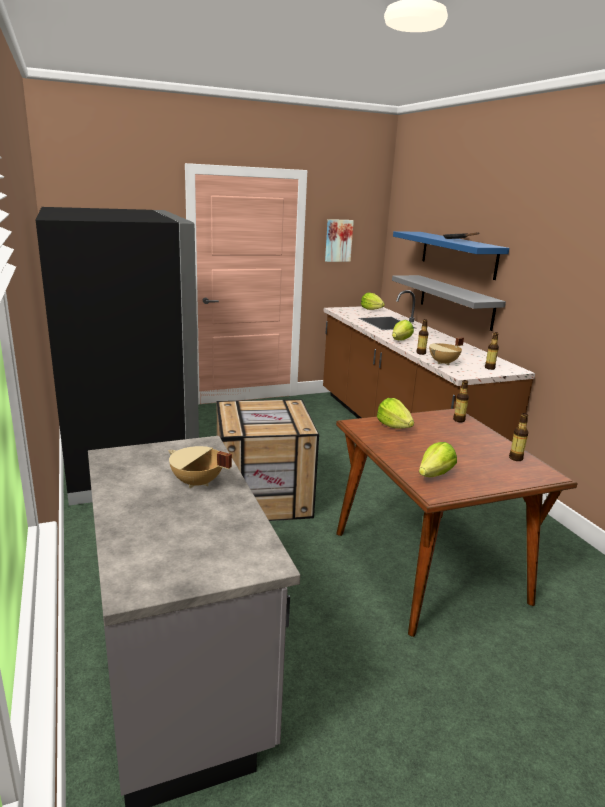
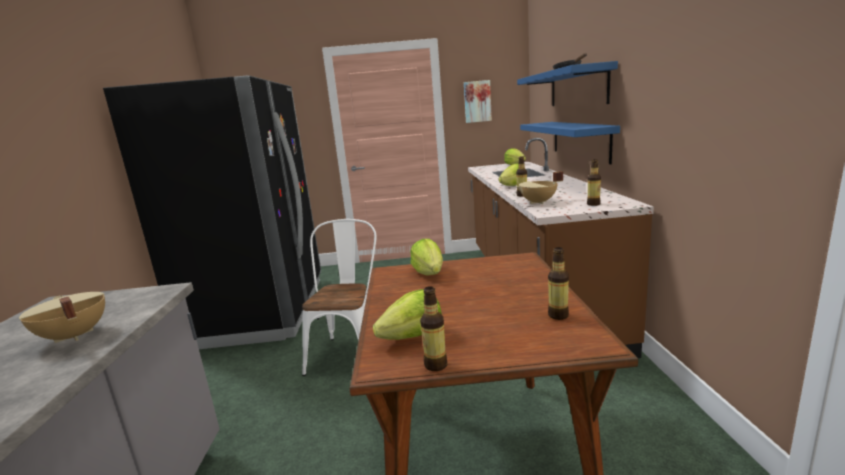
camera: 20 degrees right, 5 degrees down
crate [217,399,319,521] -> white chair [302,219,376,376]
grey shelf [392,275,506,331] -> blue shelf [520,122,620,164]
bottle [453,380,469,422] -> bottle moved to [420,286,447,371]

